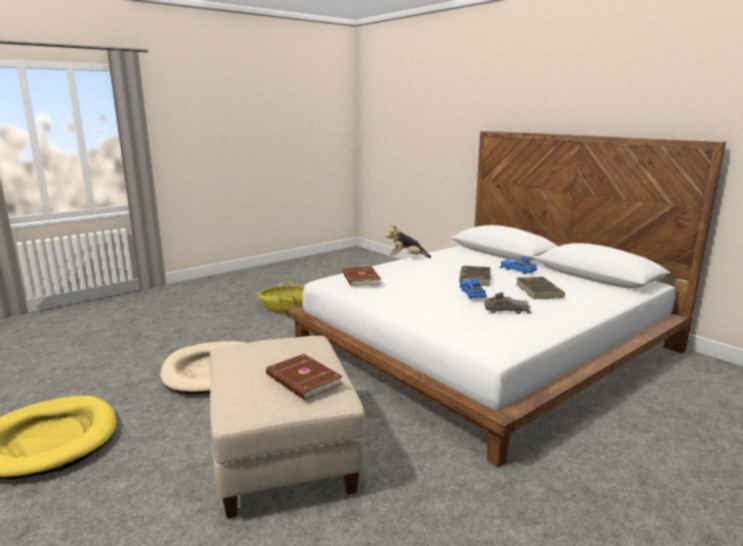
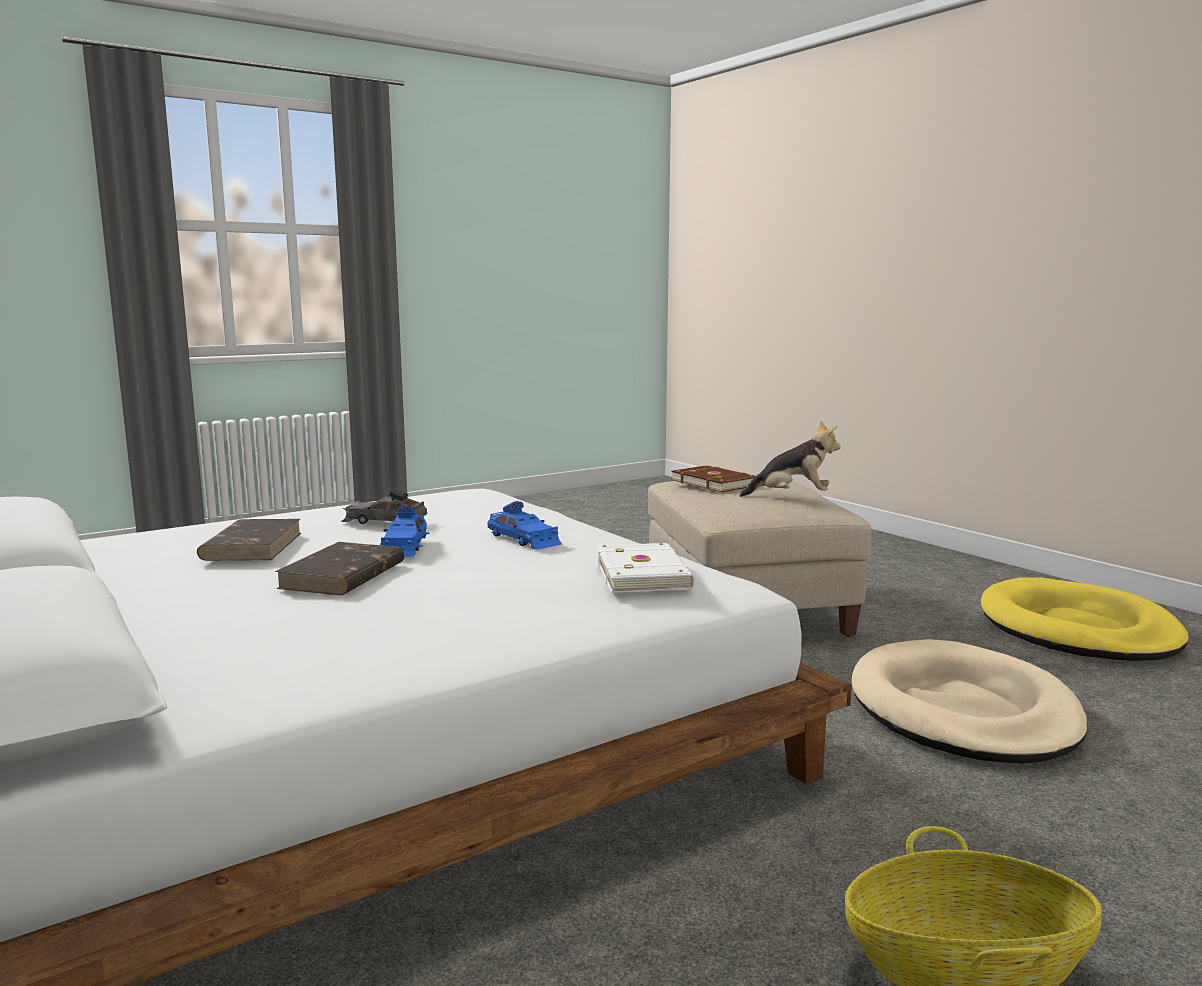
camera: 175 degrees left, 5 degrees down
brown book [343,266,381,286] -> white book [596,543,695,593]
plush toy [386,224,431,258] -> plush toy moved to [740,421,840,497]
blue toy car [499,256,537,274] -> blue toy car moved to [487,501,562,550]

